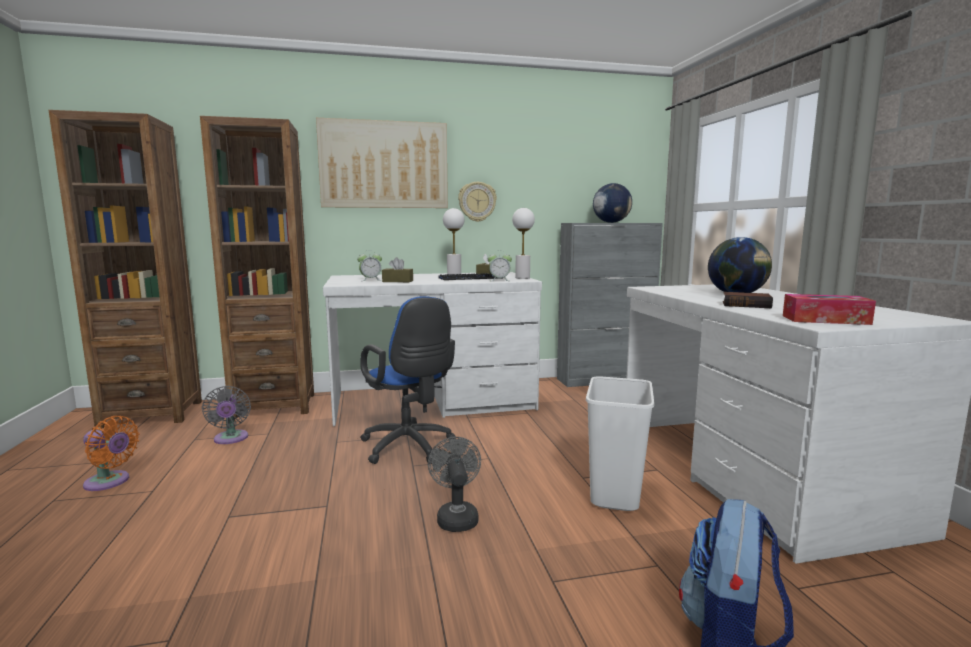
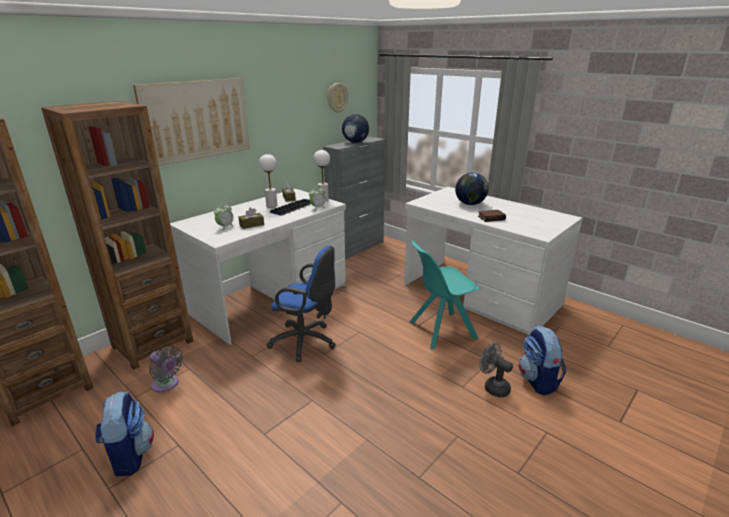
camera: 35 degrees left, 15 degrees up
orange fan [83,416,140,491] -> backpack [95,392,154,477]
grey fan [428,437,481,532] -> grey fan moved to [479,343,513,397]
wall clock [458,182,497,222] -> wall clock moved to [328,83,348,113]
white trash can [586,377,654,511] -> turquoise chair [410,240,481,350]
tissue box [783,294,876,325] -> none

